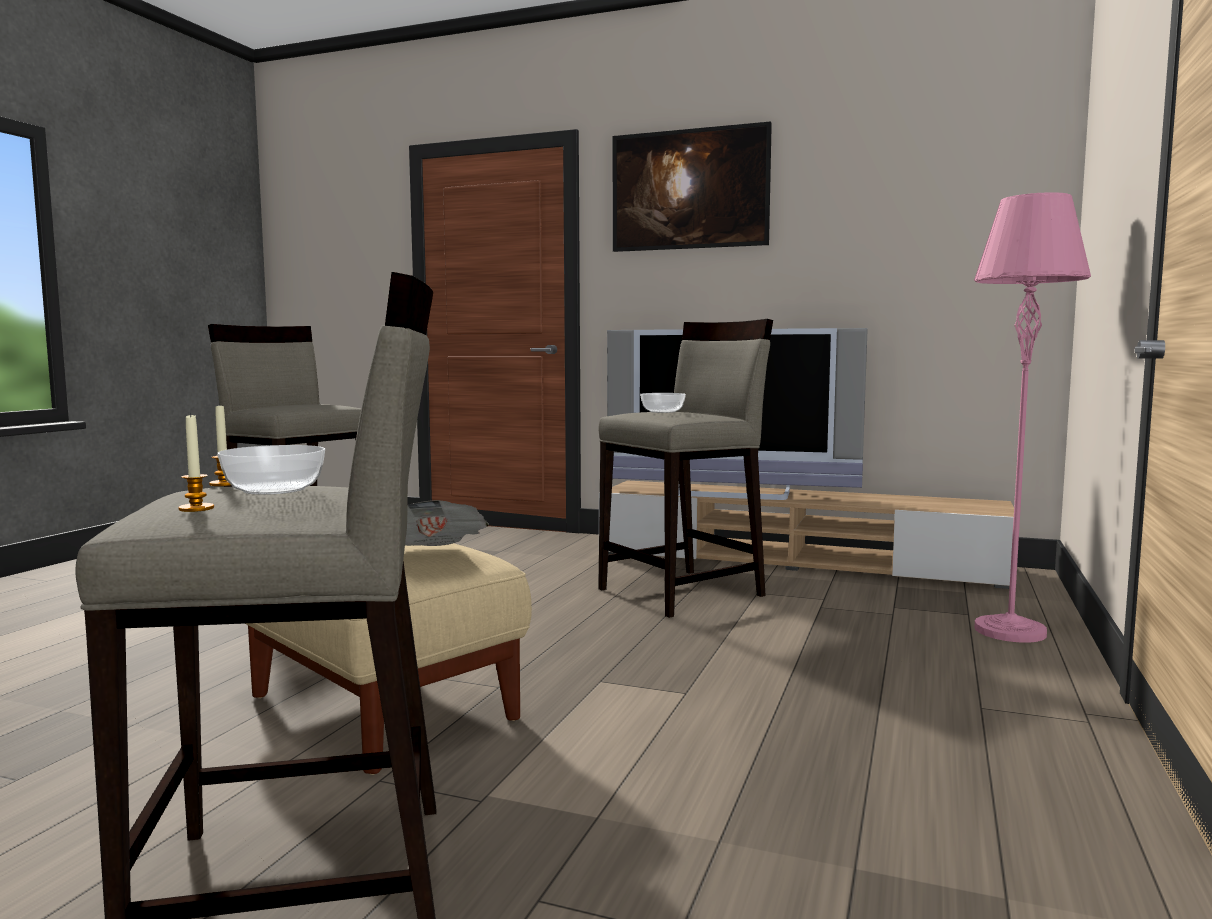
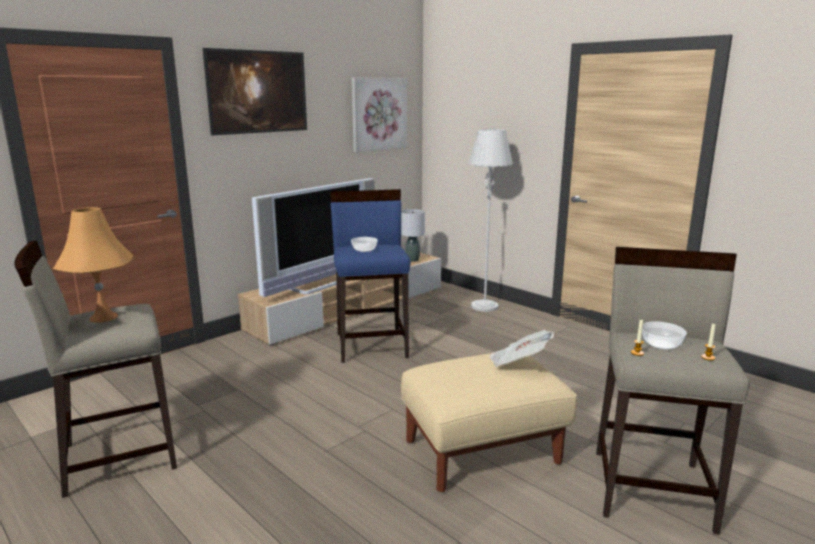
camera: 65 degrees left, 10 degrees up
beige stool [598,319,773,618] -> blue stool [330,189,411,363]
pink floor lamp [974,192,1091,643] -> grey floor lamp [469,129,513,312]
none -> orange table lamp [53,207,133,323]
none -> picture [352,77,407,152]
none -> grey table lamp [401,209,425,262]

